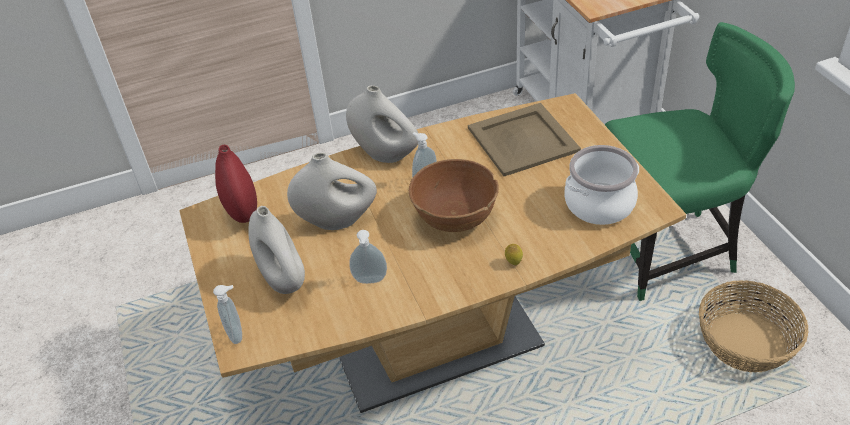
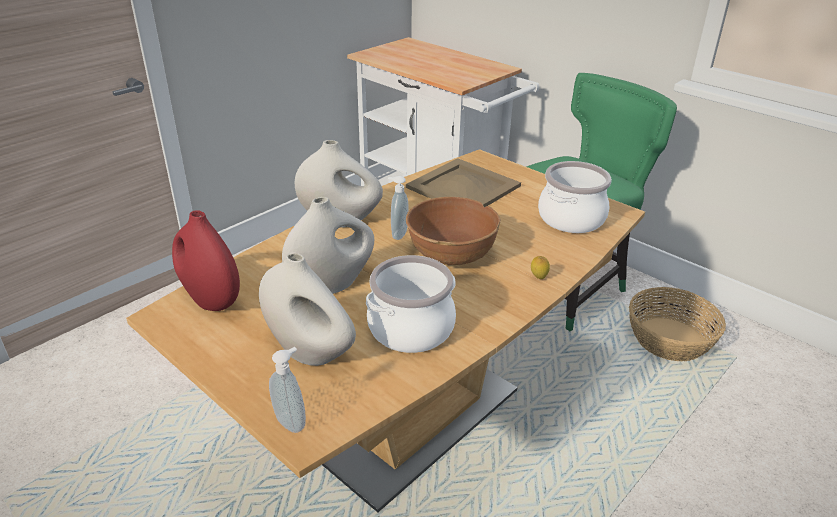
camera: 30 degrees left, 10 degrees down
soap dispenser [349,230,387,284] -> cooking pot [366,255,456,353]

